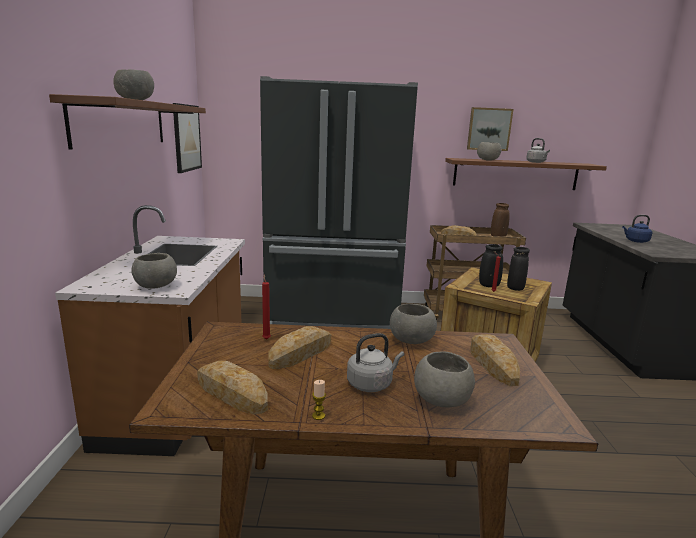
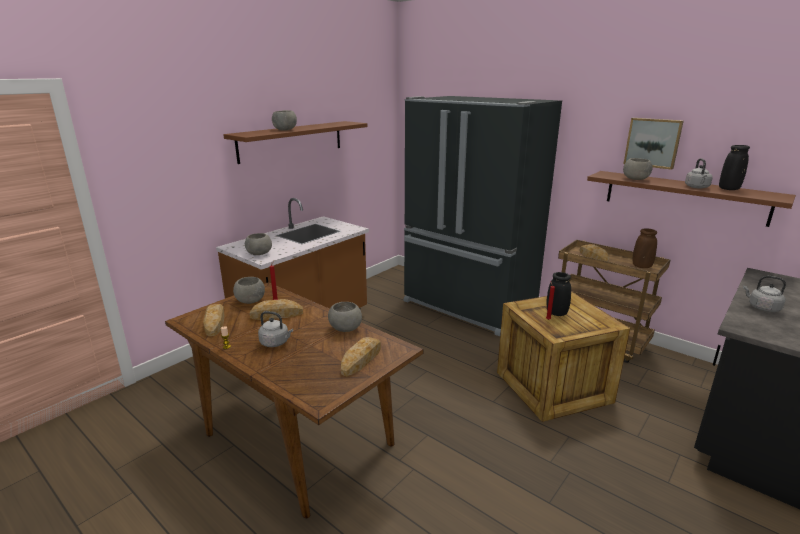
camera: 40 degrees right, 5 degrees up
picture [173,103,202,173] -> none
grey bowl [414,352,475,407] -> grey bowl moved to [233,277,265,304]
black vase [507,247,530,291] -> black vase moved to [719,145,750,190]
blue kettle [622,215,652,243] -> grey kettle [743,276,786,312]

